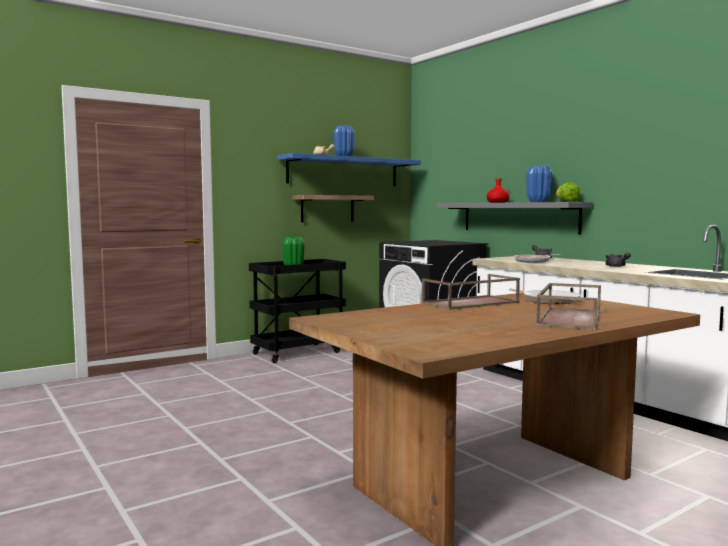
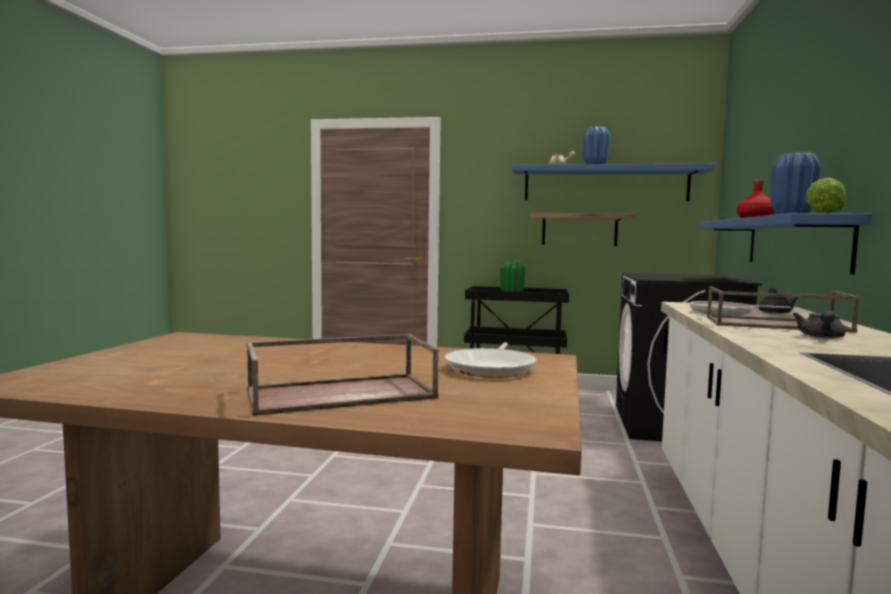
camera: 45 degrees right, 0 degrees up
brown tray [421,274,520,310] -> brown tray moved to [707,286,860,333]
grey shelf [437,202,593,234] -> blue shelf [700,213,872,274]

